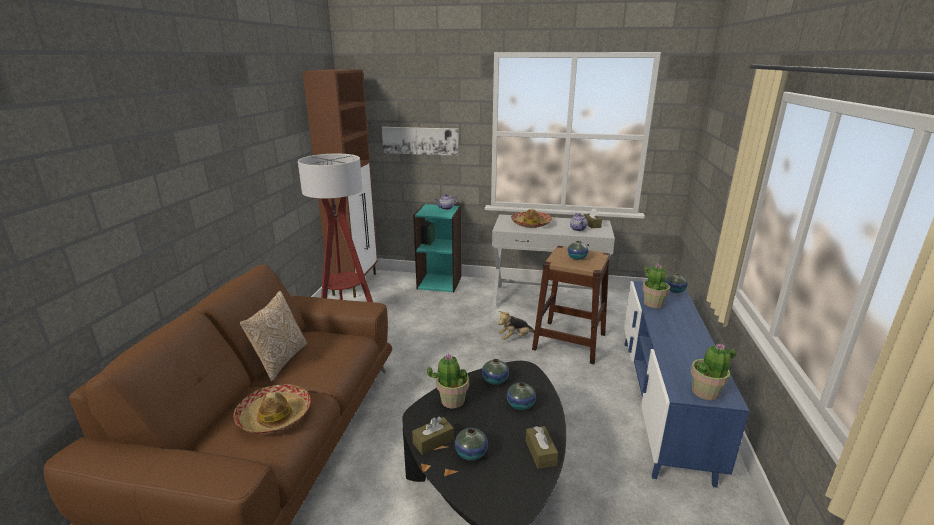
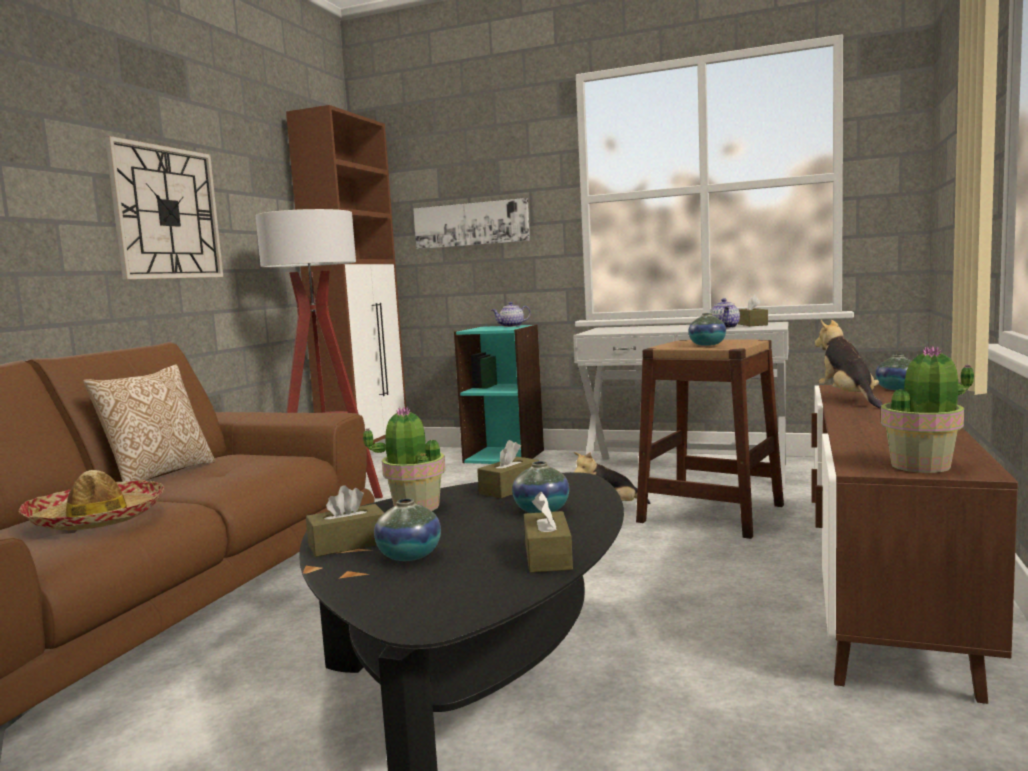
camera: 10 degrees right, 15 degrees down
vase [482,359,509,385] -> brown tissue box [477,440,539,499]
hat [511,209,552,228] -> none
blue tv stand [624,281,750,488] -> brown tv stand [811,385,1018,704]
potted plant [642,264,670,308] -> plush toy [815,320,883,408]
none -> wall clock [105,136,223,280]

